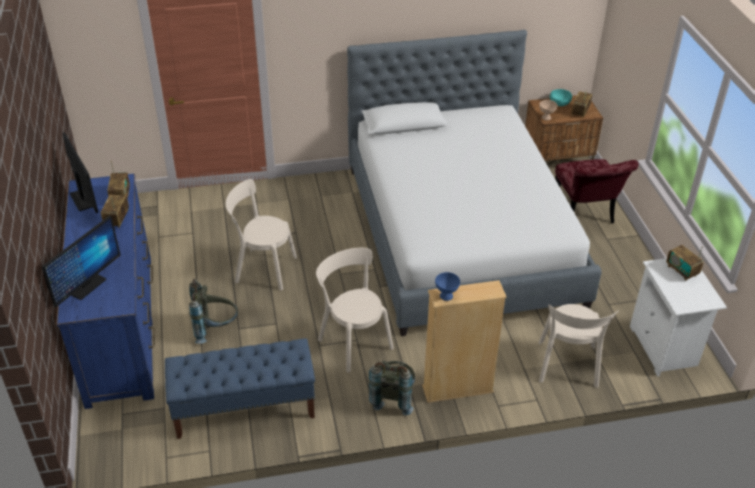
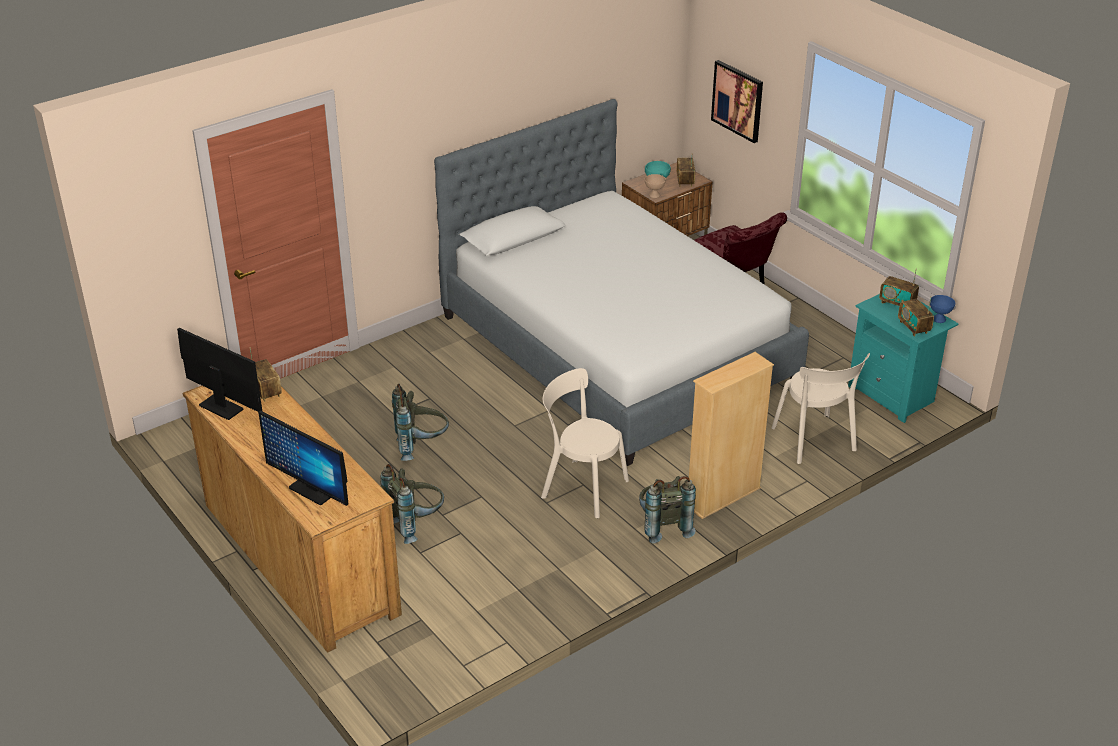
camera: 25 degrees left, 5 degrees down
monitor [42,215,121,307] -> monitor turned 120 degrees clockwise [258,411,349,506]
blue dresser [56,174,155,409] -> brown dresser [183,386,402,653]
radio [101,195,129,228] -> radio moved to [898,297,934,337]
blue bench [165,338,315,439] -> none
beige chair [226,179,297,290] -> grey backpack [392,384,449,461]
blue bowl [435,272,460,301] -> blue bowl moved to [930,295,955,323]
white nightstand [630,258,727,377] -> turquoise nightstand [848,294,959,423]
none -> picture [711,60,763,143]

